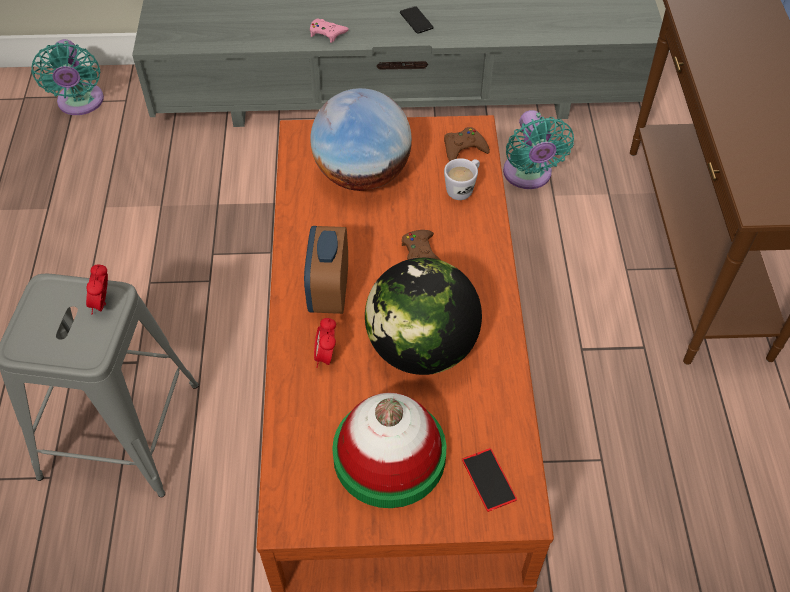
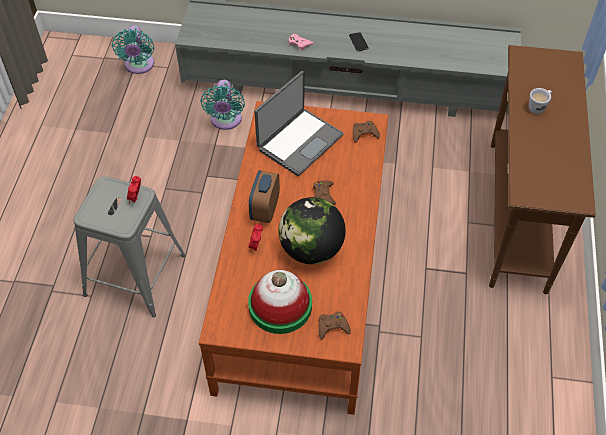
camera: 10 degrees right, 0 degrees up
globe [310,88,412,191] -> laptop [254,71,344,176]
white mug [444,158,480,200] -> white mug moved to [529,88,552,114]
phone [462,448,517,512] -> brown game controller [318,311,351,340]
turquoise fan [503,110,574,189] -> turquoise fan moved to [200,80,245,130]

